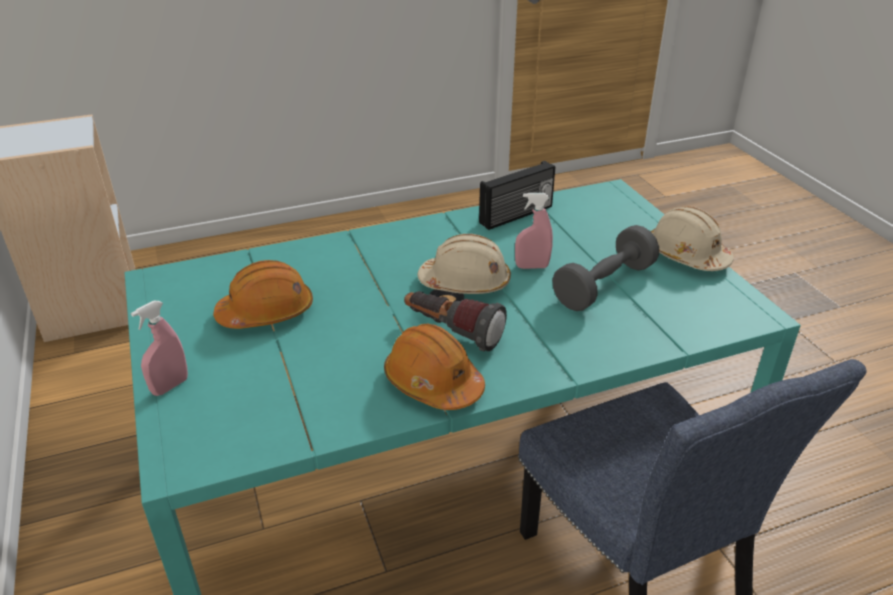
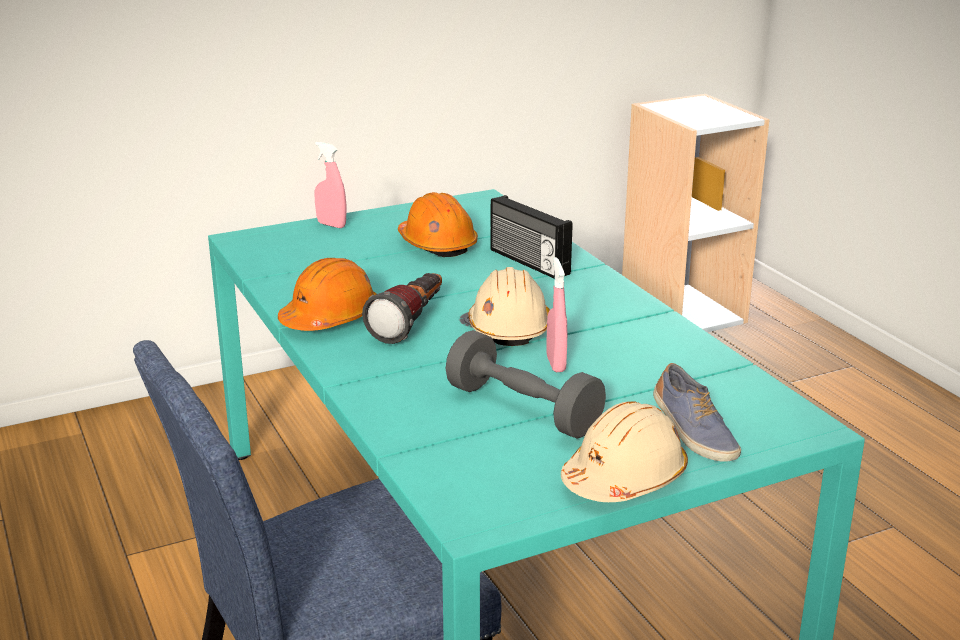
camera: 85 degrees right, 10 degrees down
radio [479,161,555,230] -> radio moved to [490,195,573,279]
none -> shoe [653,363,741,462]

